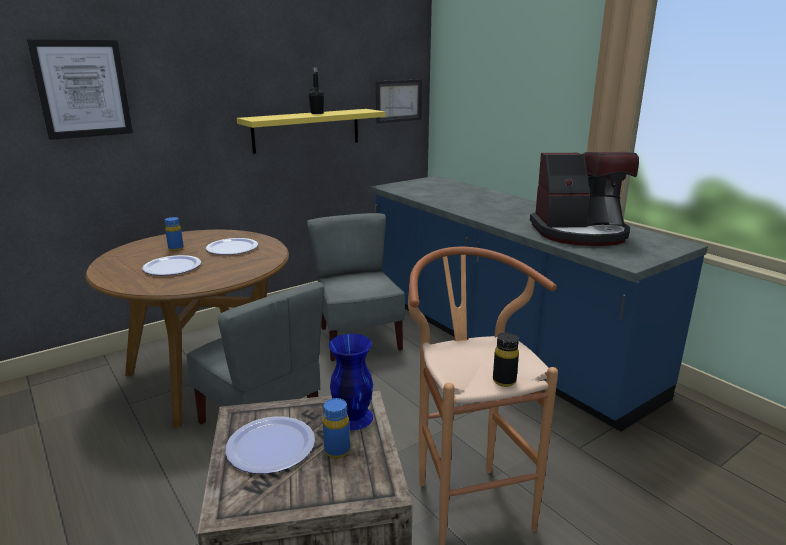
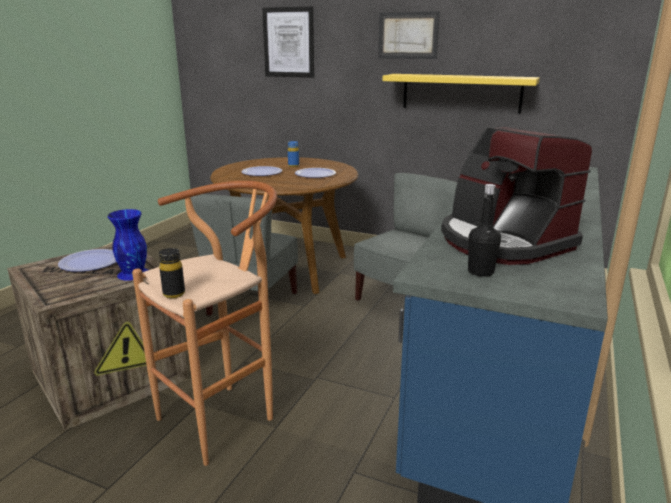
camera: 60 degrees right, 0 degrees up
black bottle [309,67,324,114] -> black bottle moved to [468,184,501,277]
blue bottle [323,398,350,458] -> none
picture [376,79,422,124] -> picture moved to [378,11,440,59]

